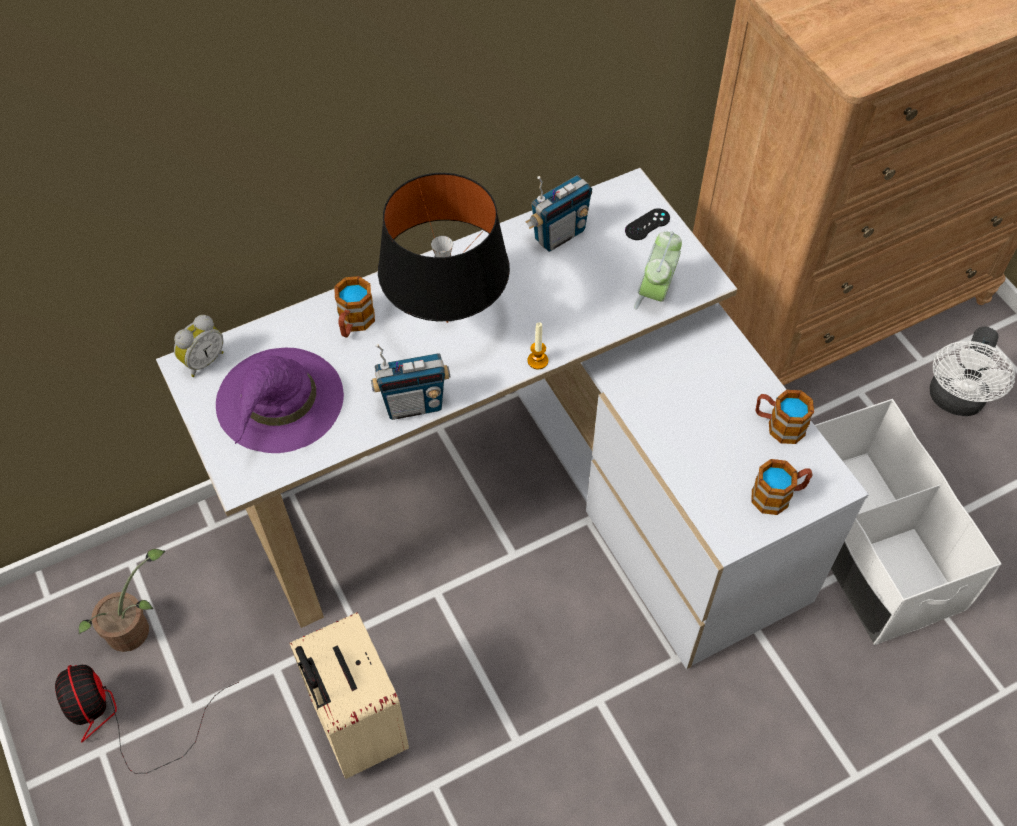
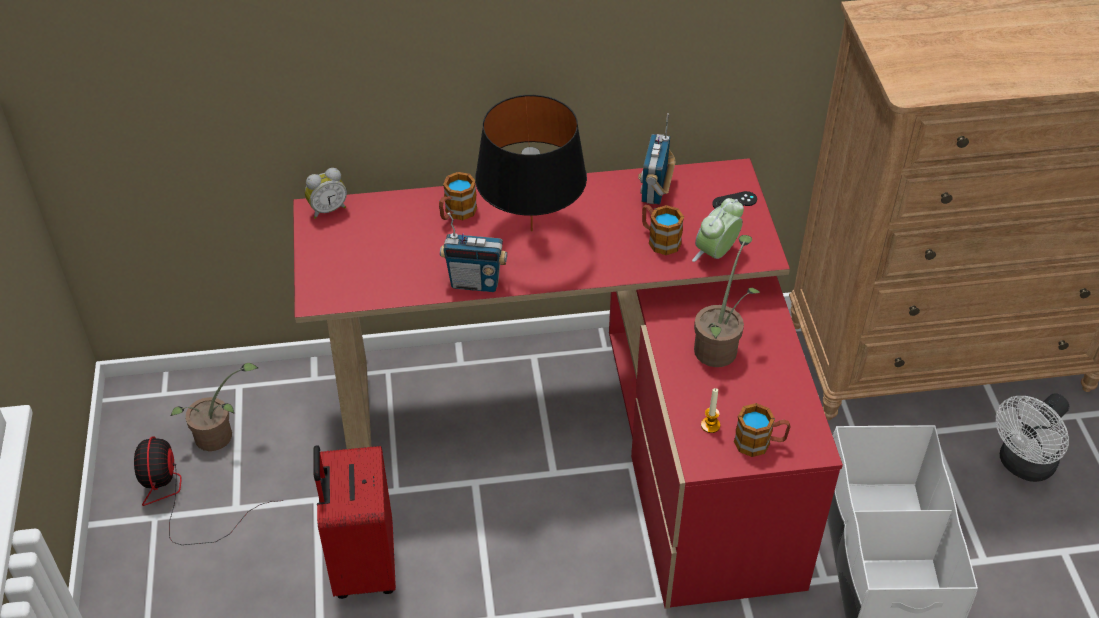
camera: 20 degrees right, 10 degrees down
white desk [156,168,869,669] -> red desk [293,158,843,609]
purple hat [216,348,344,453] -> none
beige suitcase [290,612,409,779] -> red suitcase [313,445,396,599]
radio [525,175,592,252] -> radio turned 120 degrees clockwise [638,113,675,205]
candle [527,322,548,369] -> candle moved to [701,388,720,433]
mug [755,390,814,444] -> mug moved to [642,205,684,255]
none -> potted plant [694,235,761,367]

